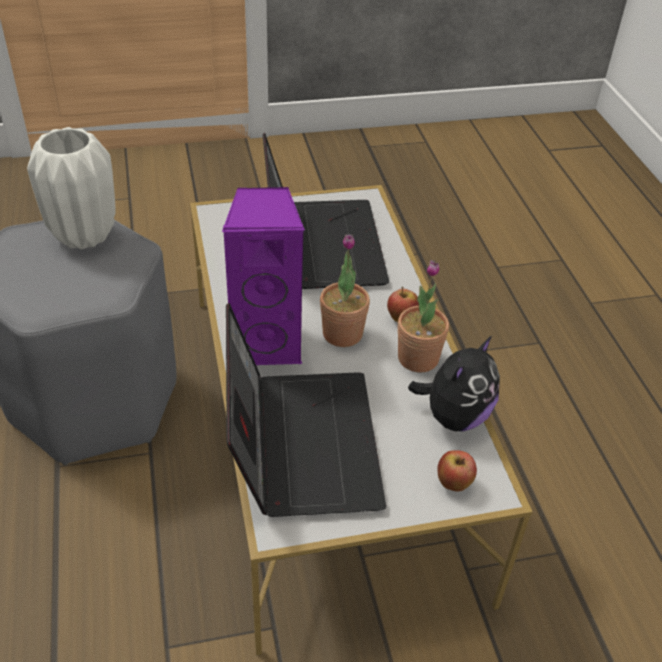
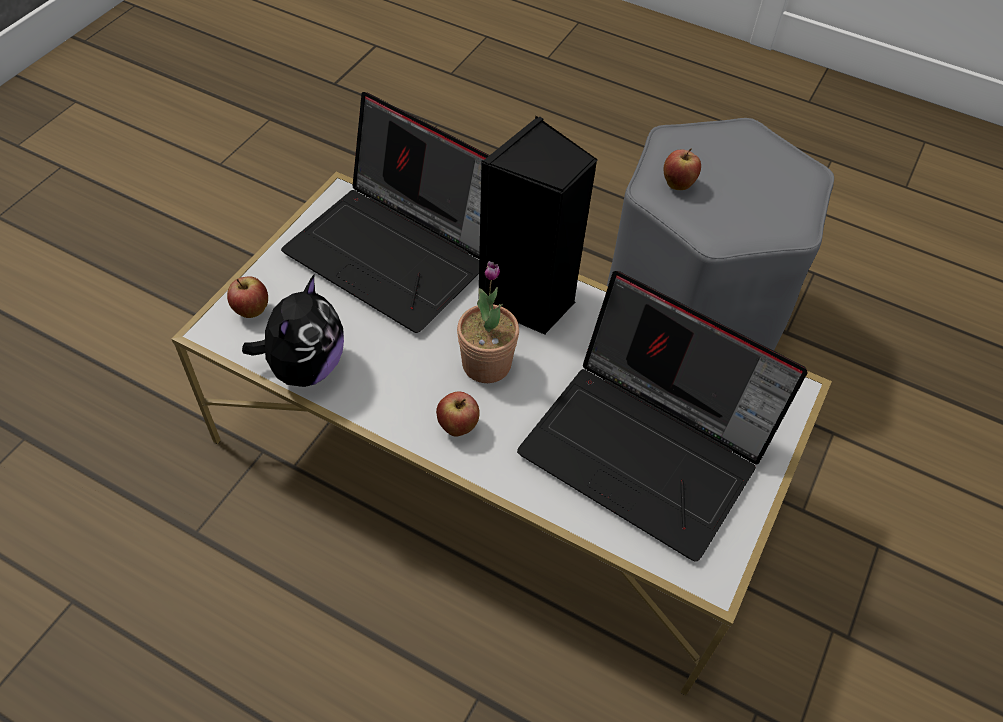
camera: 130 degrees right, 10 degrees up
white vase [27,127,116,249] -> none
purple speaker [222,187,305,365] -> black speaker [478,115,598,335]
potted plant [398,260,449,373] -> none
plush toy [408,336,500,431] -> plush toy turned 150 degrees counterclockwise [242,275,344,387]
none -> apple [664,149,701,190]

